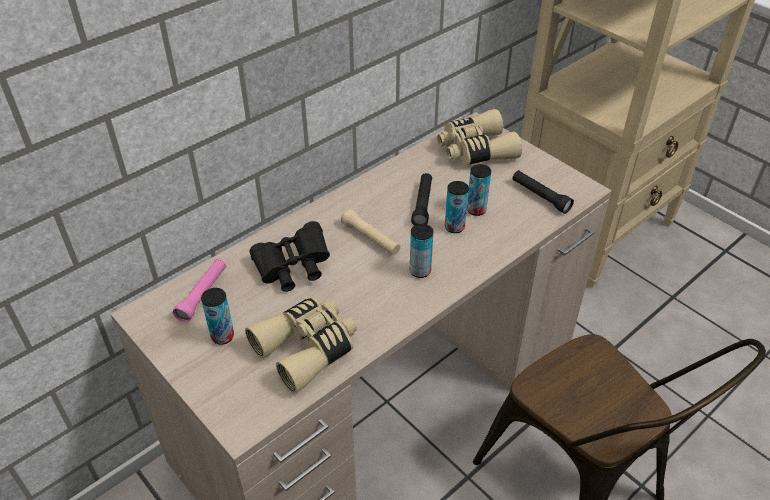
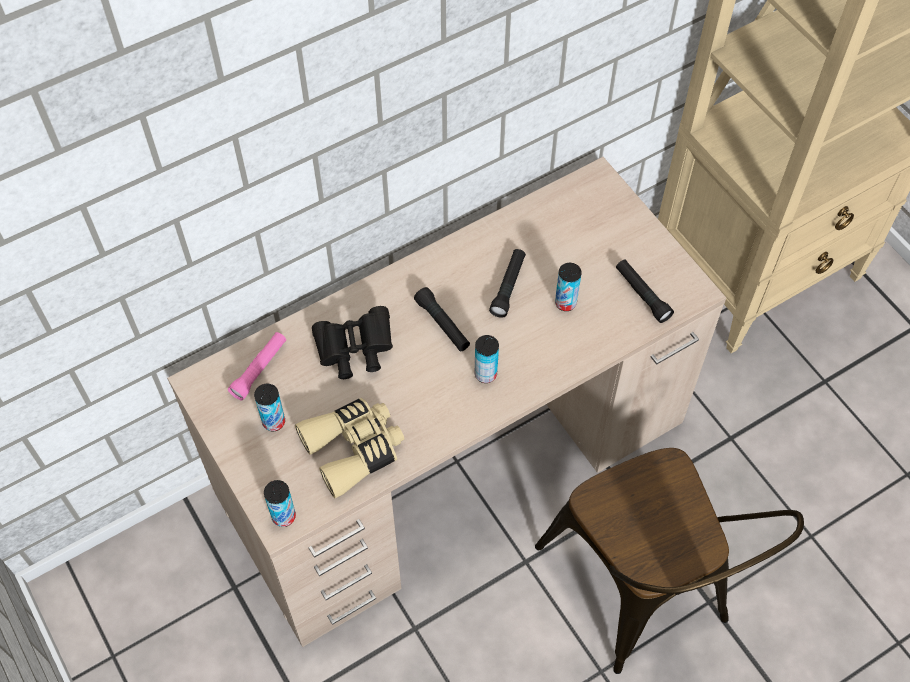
camera: 10 degrees right, 15 degrees up
beige flashlight [341,209,400,255] -> black flashlight [414,287,470,351]
beige binoculars [437,109,522,165] -> none
can [445,181,469,233] -> can moved to [264,480,296,527]

